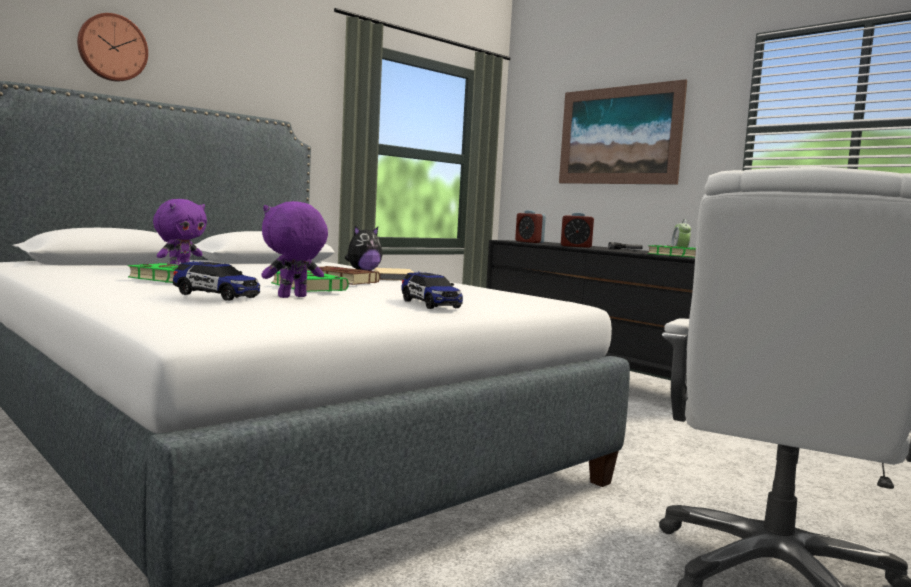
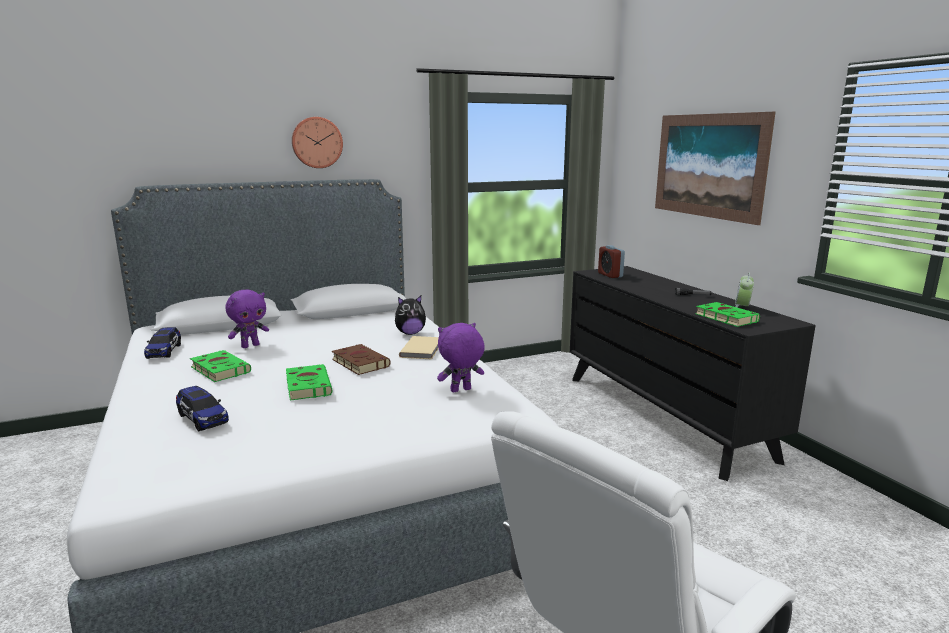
camera: 20 degrees right, 10 degrees up
wall clock [77,13,148,81] -> wall clock moved to [292,117,343,168]
purple plush toy [261,201,328,298] -> purple plush toy moved to [437,323,485,392]
toy car [401,272,463,309] -> toy car moved to [144,327,181,359]
alarm clock [561,213,594,248] -> none

